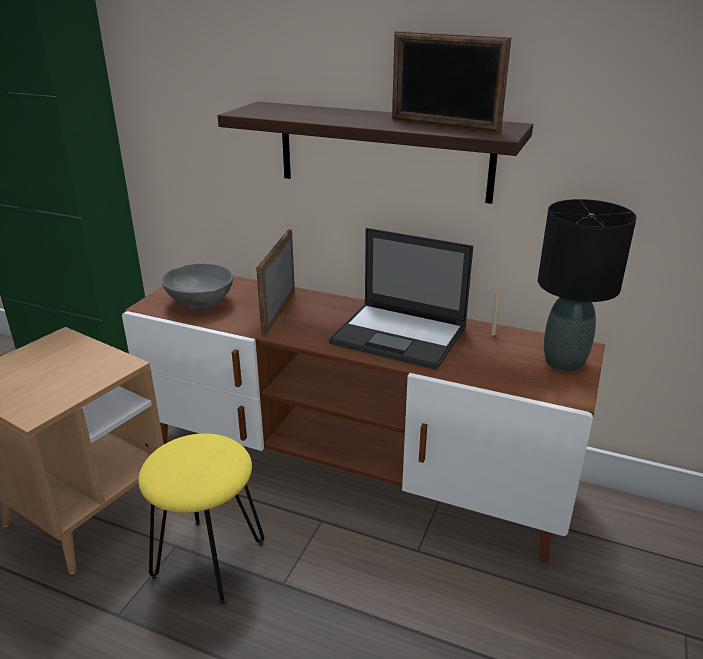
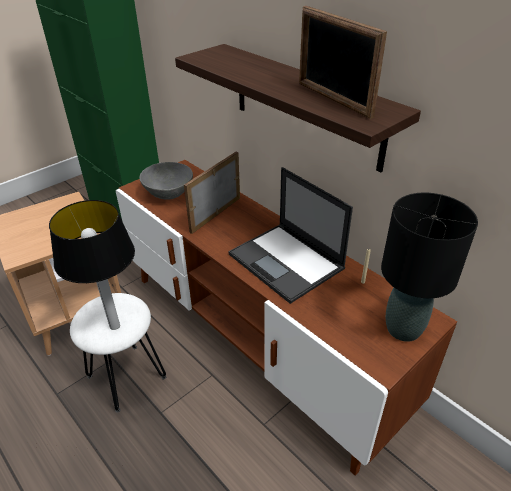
camera: 25 degrees right, 10 degrees up
yellow stool [138,433,264,605] -> white stool [70,293,166,413]
none -> table lamp [49,200,135,330]

